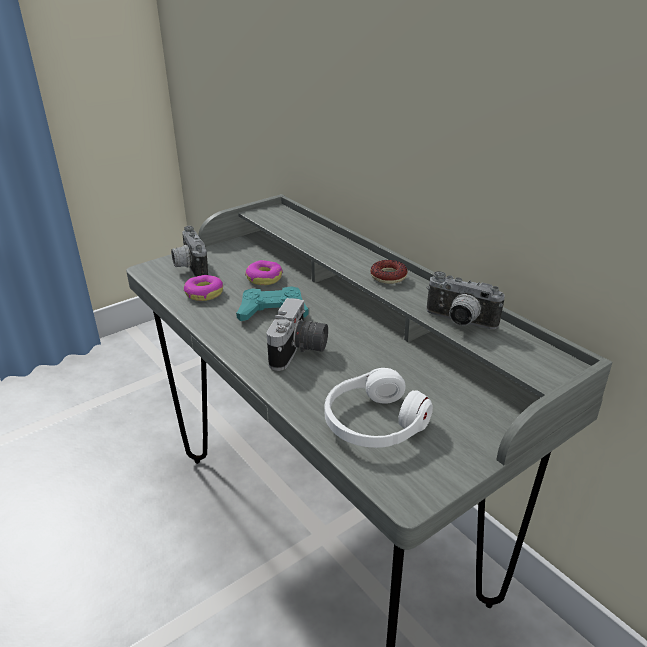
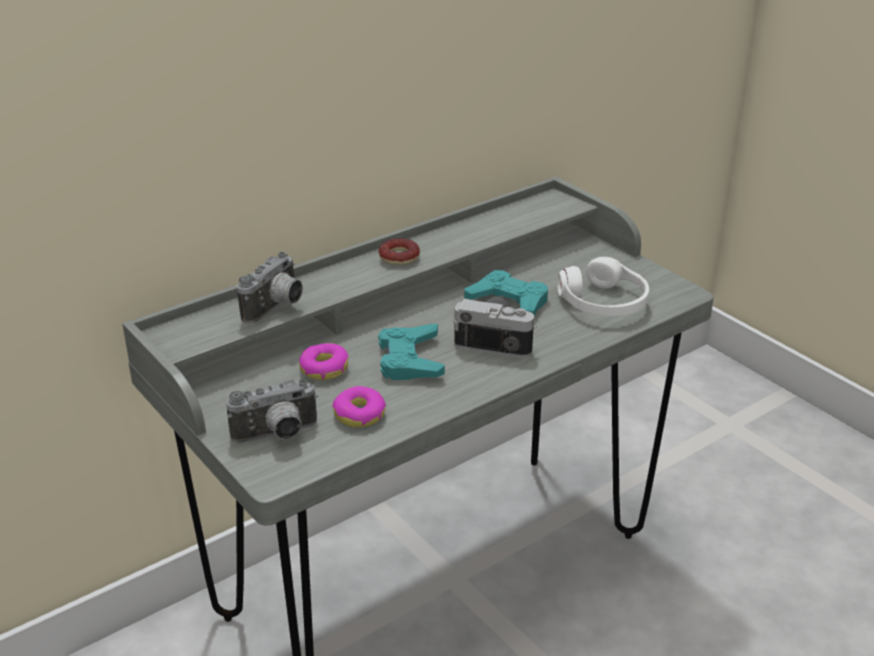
camera: 90 degrees left, 0 degrees up
camera [426,271,505,329] -> camera moved to [237,252,303,324]
none -> turquoise game controller [464,270,548,315]

